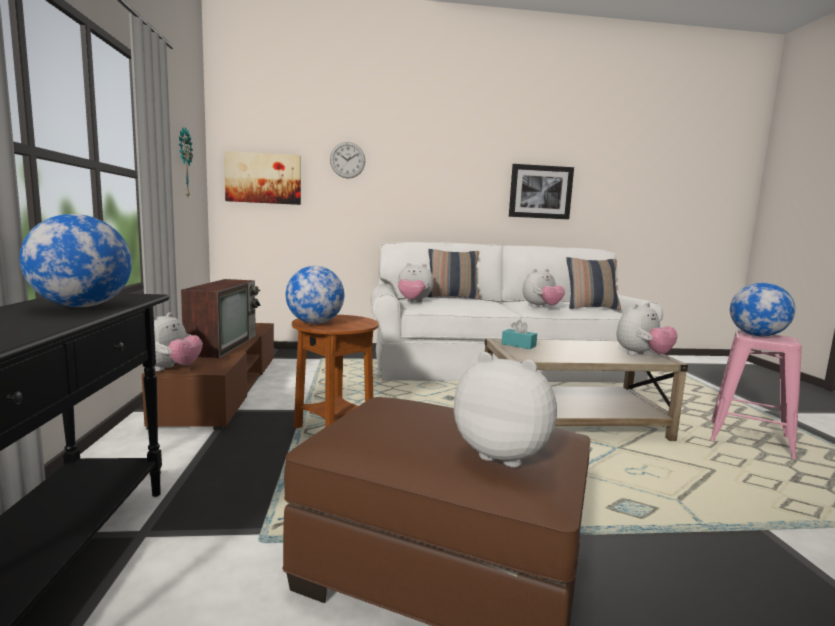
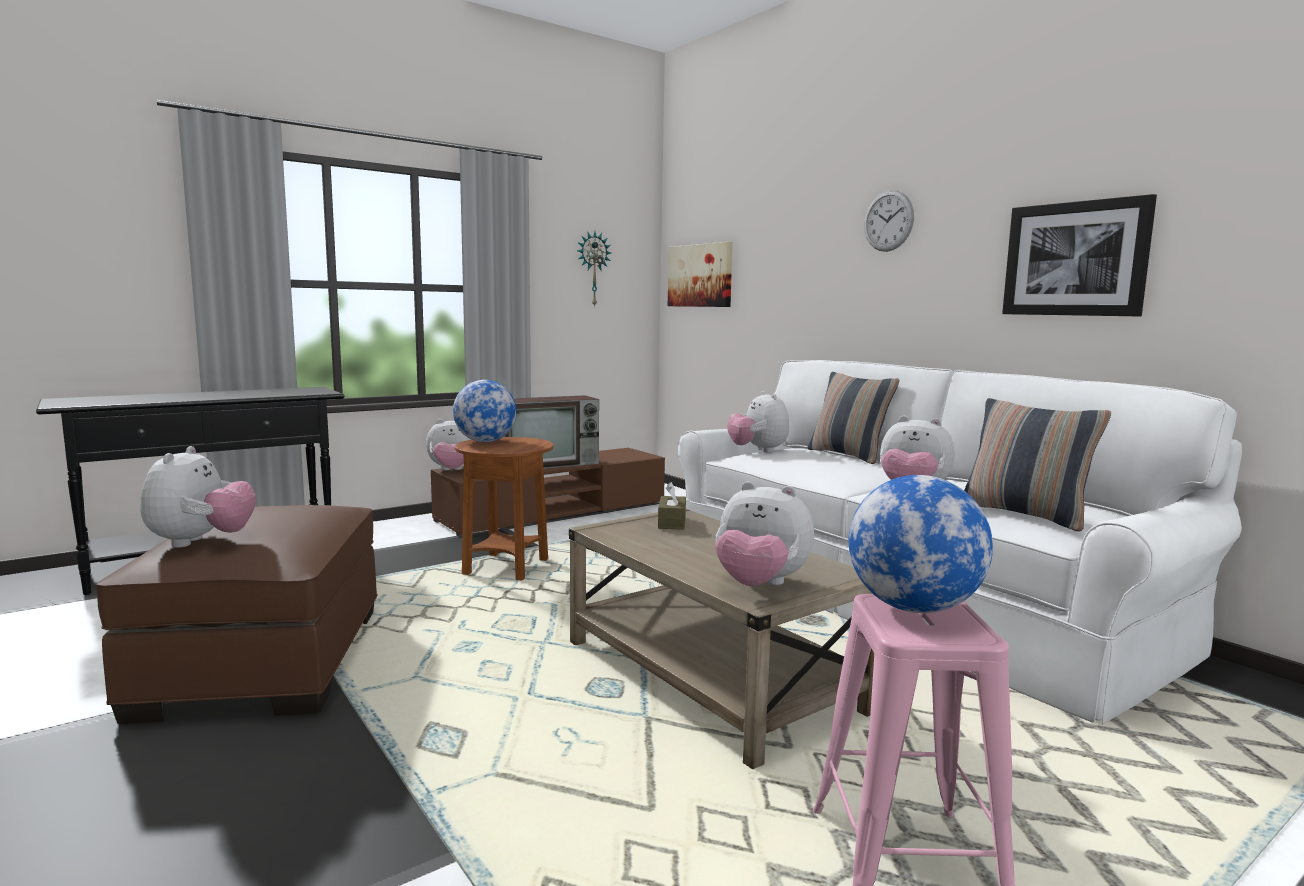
camera: 60 degrees right, 0 degrees up
globe [20,214,132,307] -> none
wall clock [330,142,365,179] -> wall clock moved to [864,190,914,252]
turquoise tissue box [502,320,537,349] -> brown tissue box [658,482,686,530]

